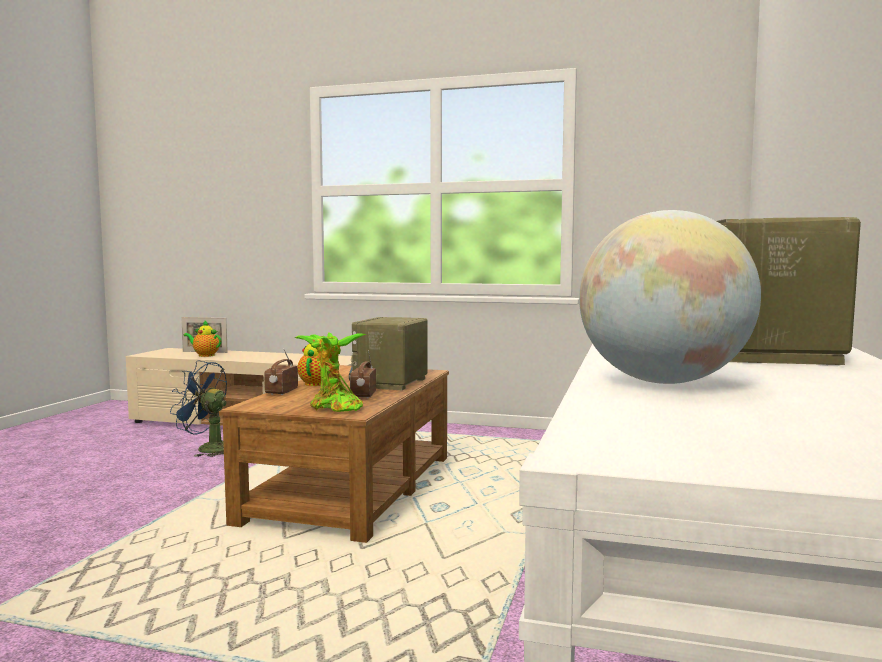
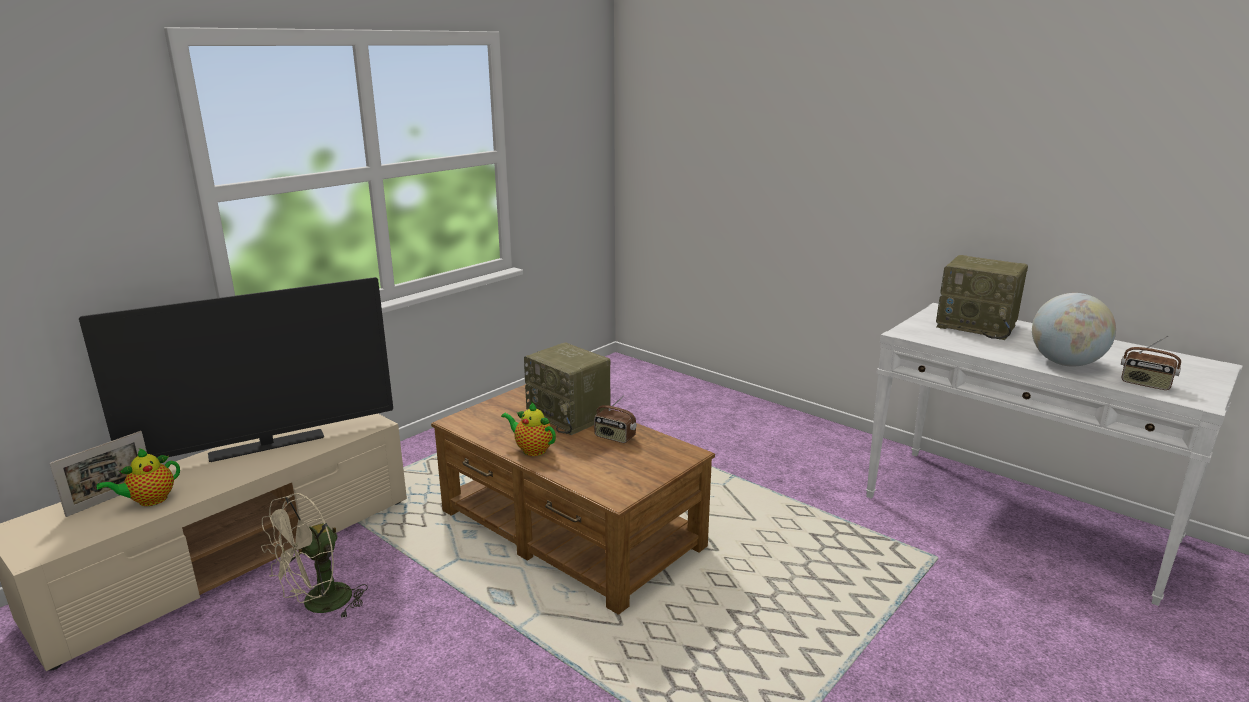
camera: 65 degrees left, 15 degrees up
blue fan [170,360,227,457] -> beige fan [261,493,368,618]
radio [264,348,298,395] -> radio moved to [1121,336,1181,390]
potted plant [295,332,366,412] -> none
none -> television [79,277,393,462]

